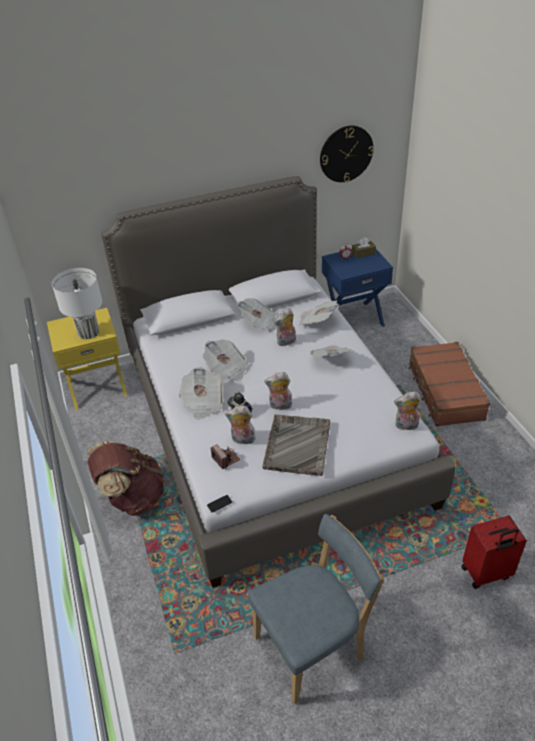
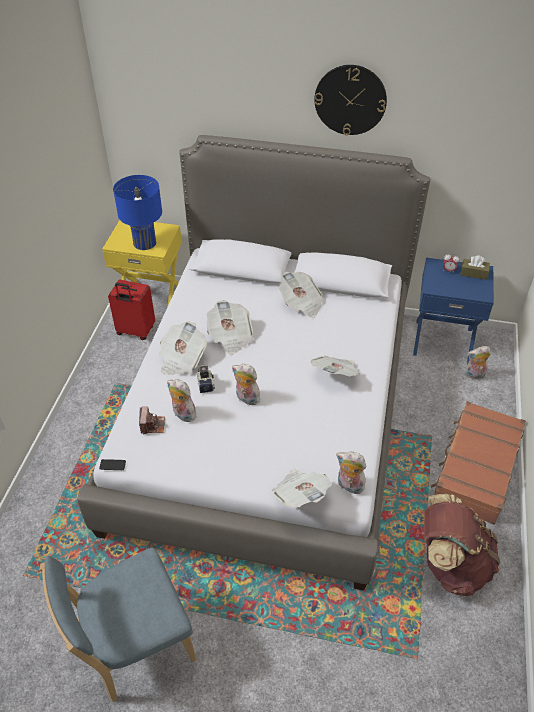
camera: 30 degrees right, 5 degrees up
white table lamp [52,268,102,339] -> blue table lamp [113,175,162,250]
brown backpack [88,441,165,516] -> brown backpack moved to [424,494,500,596]
blue chair [248,514,384,704] -> blue chair turned 150 degrees clockwise [40,548,197,702]
grey tray [263,415,330,476] -> none
plush toy [274,308,296,346] -> plush toy moved to [465,346,491,381]
newspaper [299,300,339,326] -> newspaper moved to [272,469,332,508]
wall clock [320,126,374,182] -> wall clock moved to [314,65,387,135]
red suitcase [462,516,527,589] -> red suitcase moved to [108,280,155,340]

